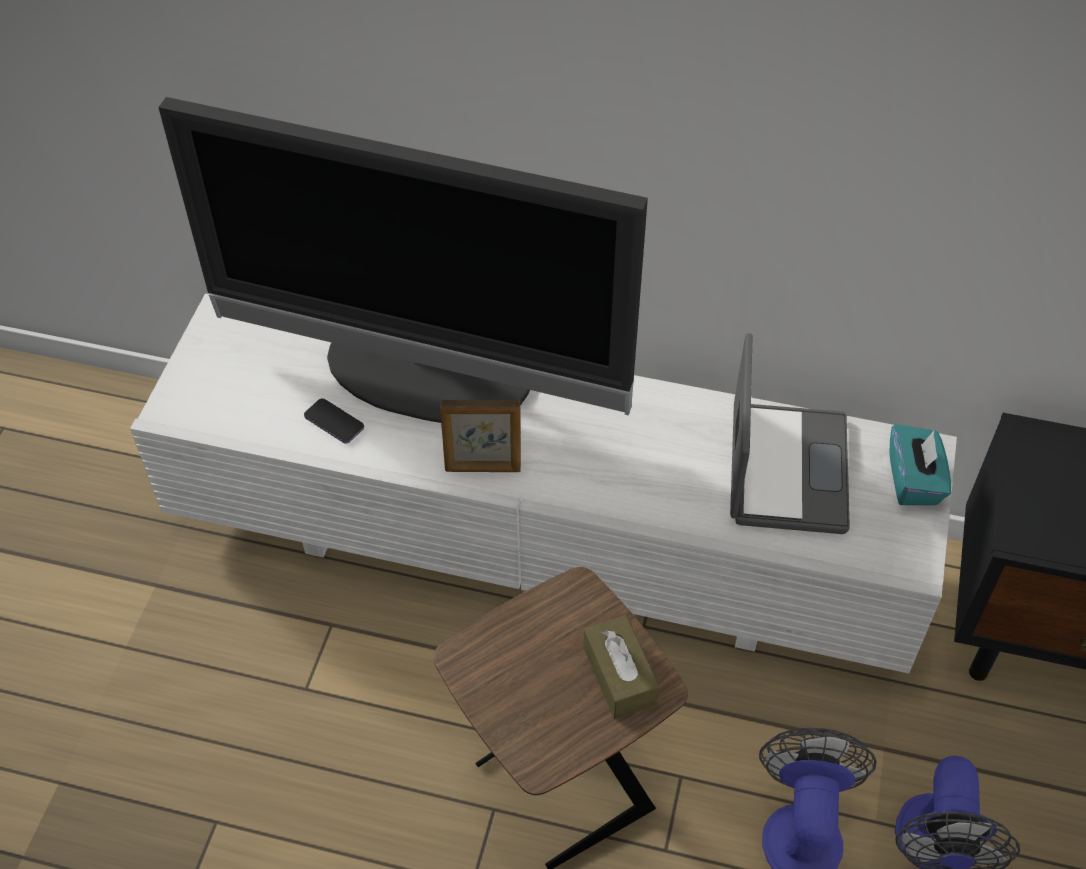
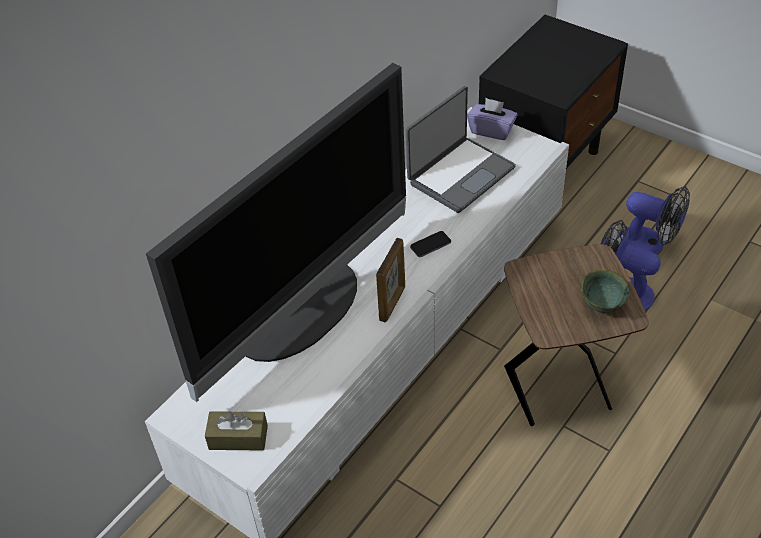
camera: 65 degrees left, 5 degrees down
phone [304,398,364,444] -> phone moved to [410,231,451,257]
brown tissue box [583,615,660,719] -> brown tissue box moved to [205,411,268,451]
laptop [730,333,850,534] -> laptop turned 105 degrees clockwise [406,86,516,213]
turquoise tissue box [890,424,951,505] -> purple tissue box [467,98,518,140]
none -> green bowl [581,269,630,313]

